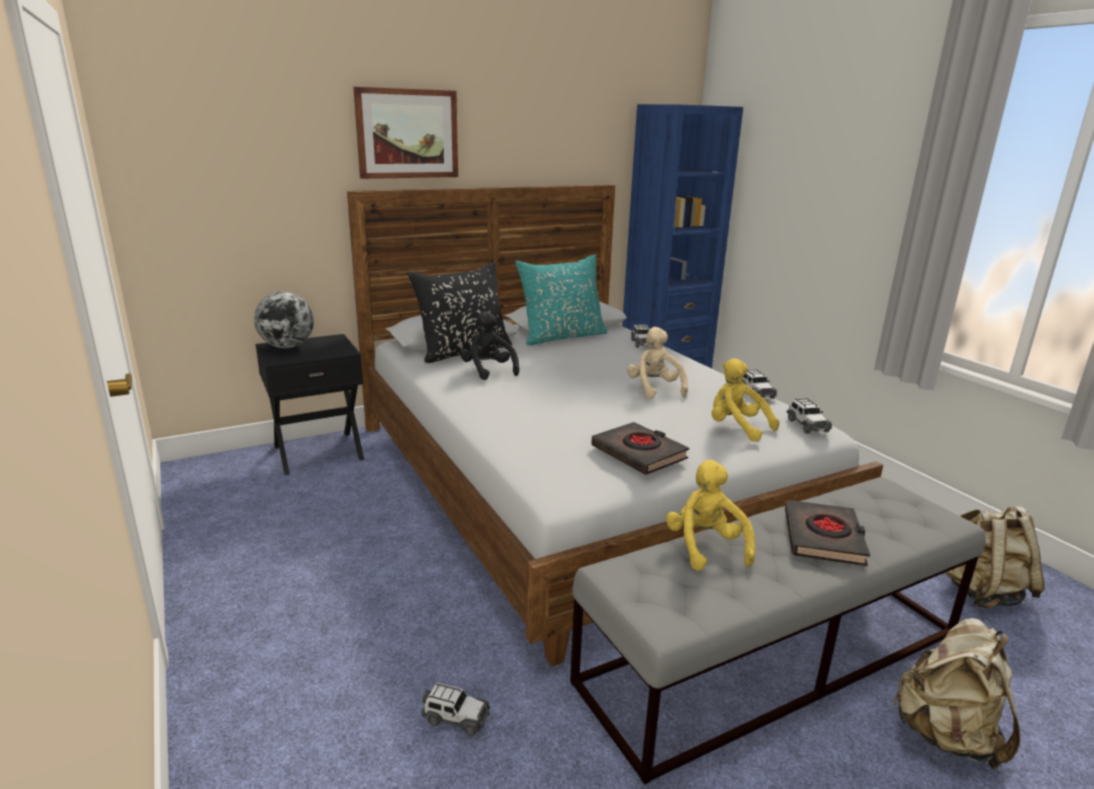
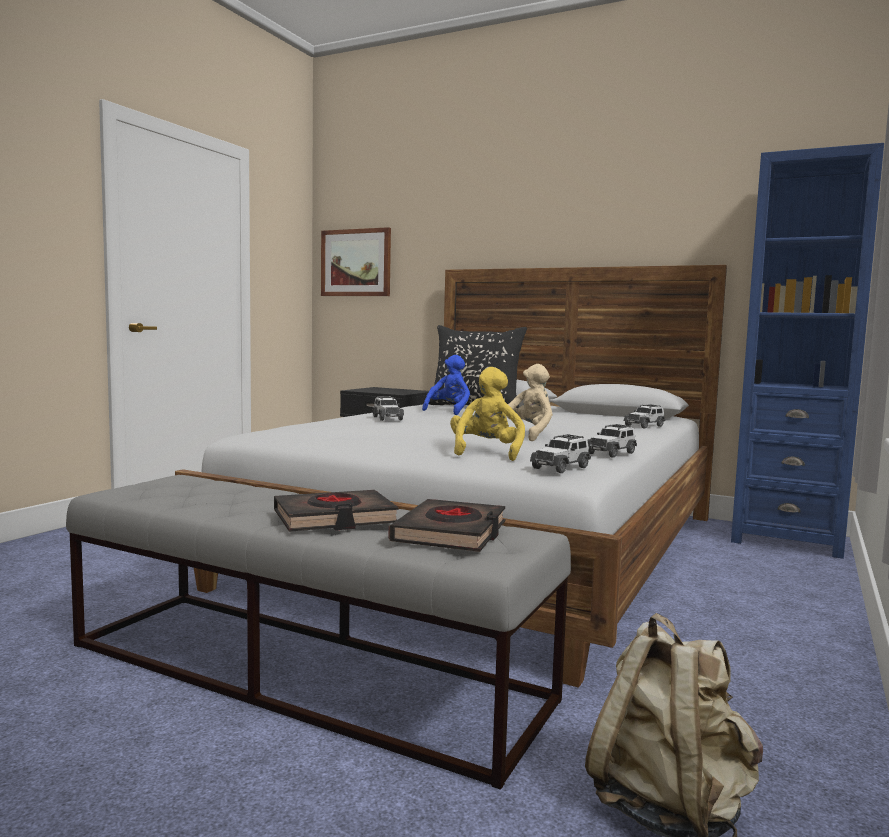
camera: 55 degrees right, 15 degrees down
globe [254,292,314,348] -> none
picture [353,87,458,179] -> picture moved to [321,227,391,296]
toy car [421,683,490,736] -> toy car moved to [372,396,404,421]
black plush toy [460,311,519,380] -> blue plush toy [422,355,470,415]
turquoise pillow [515,254,608,345] -> none
black book [591,422,689,475] -> black book moved to [389,499,506,552]
yellow plush toy [666,460,755,571] -> none
beige backpack [892,618,1020,770] -> none

